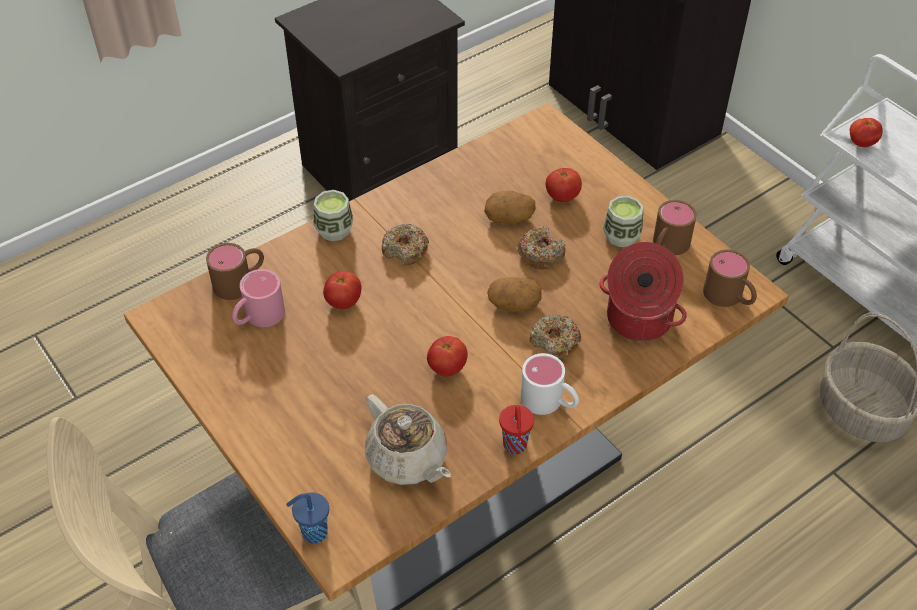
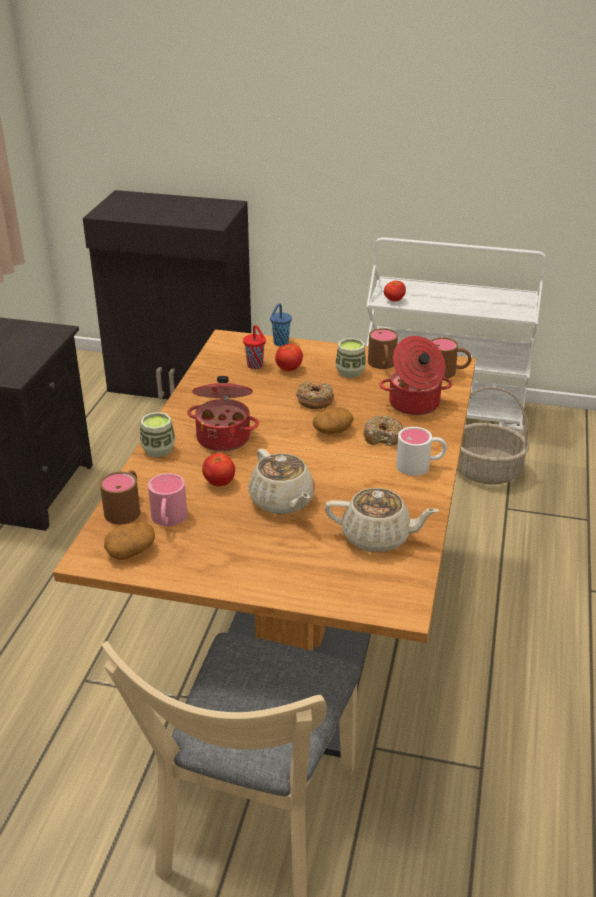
camera: 40 degrees left, 15 degrees down
blue cup [286,492,329,544] -> blue cup moved to [270,303,292,346]
donut [382,224,429,265] -> cooking pot [187,376,259,452]
tomato [427,336,468,376] -> none
potato [484,191,536,223] -> potato moved to [104,522,155,560]
red cup [499,405,534,454] -> red cup moved to [243,325,266,369]
none -> beige teapot [248,449,315,514]

